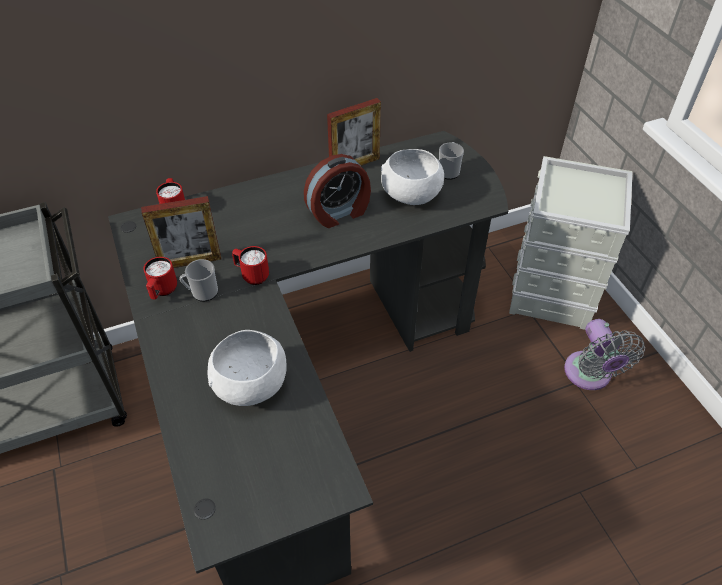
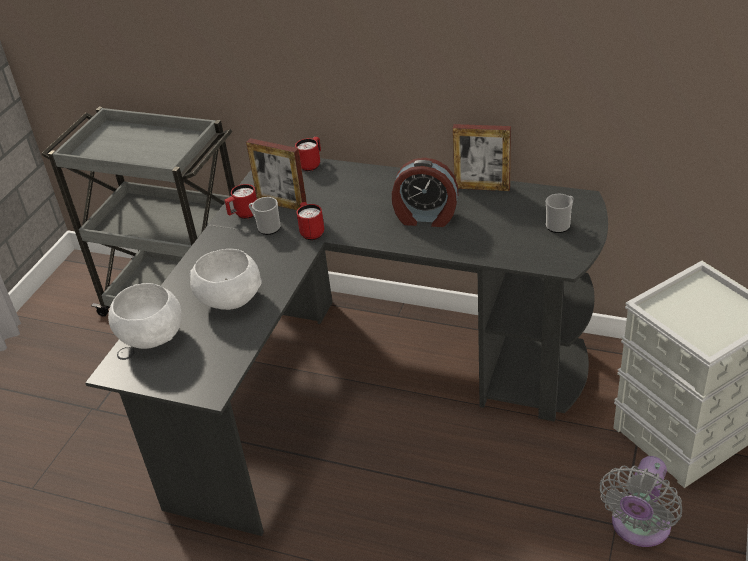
camera: 45 degrees right, 10 degrees down
white bowl [381,149,444,205] -> white bowl moved to [108,283,182,349]

